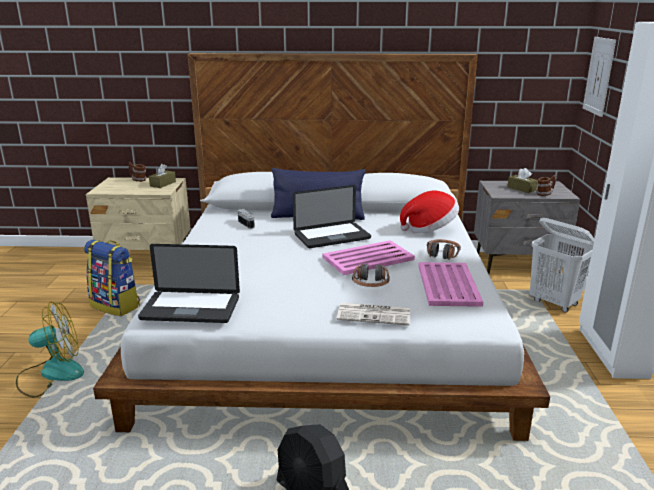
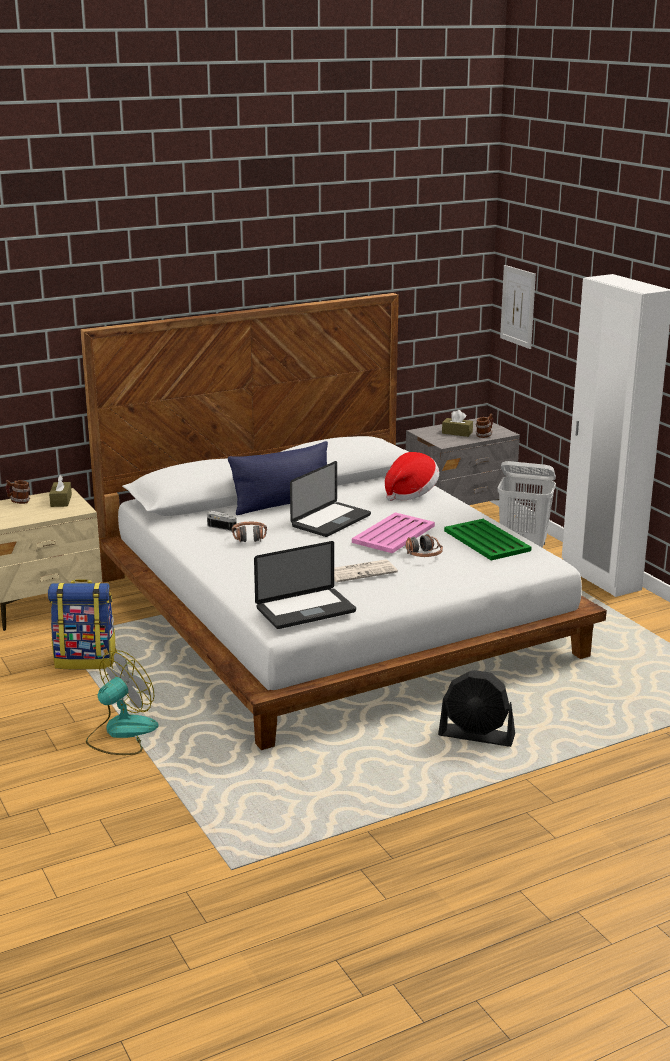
camera: 30 degrees left, 0 degrees up
newspaper [337,303,410,326] -> newspaper moved to [334,559,398,582]
pink tray [418,262,483,307] -> green tray [444,519,532,561]
headphones [427,239,461,260] -> headphones moved to [232,522,267,543]

